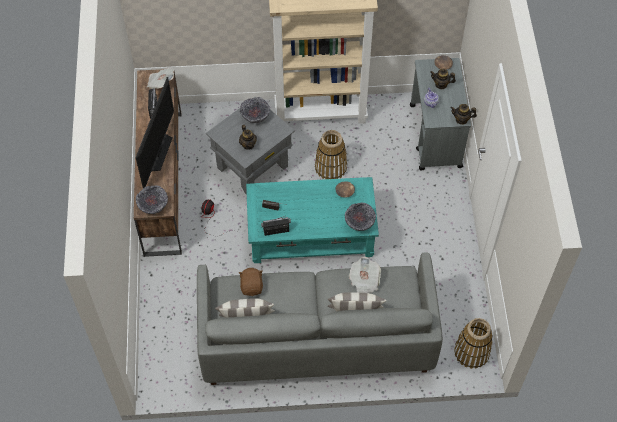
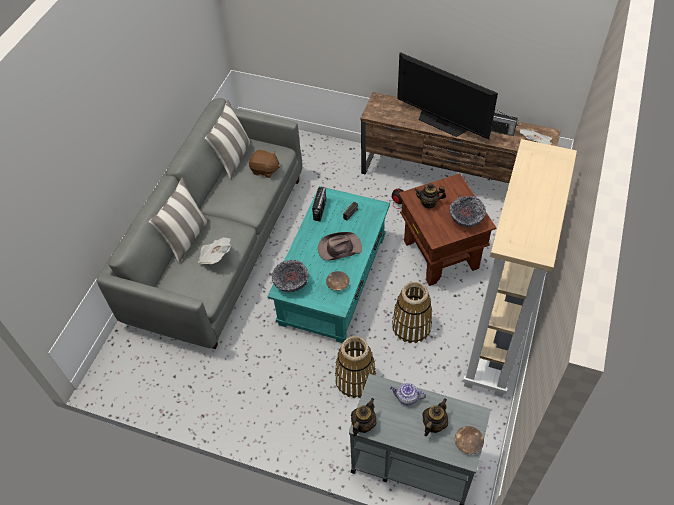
camera: 115 degrees right, 5 degrees down
bowl [136,185,168,214] -> none
grey side table [206,97,295,195] -> brown side table [399,173,496,286]
basket [454,318,493,369] -> basket moved to [335,336,376,398]
none -> brown hat [318,232,362,261]

